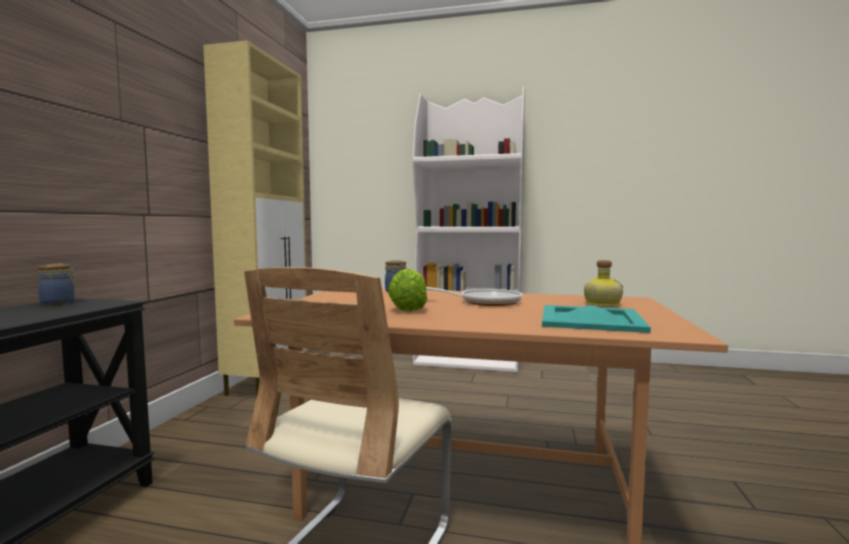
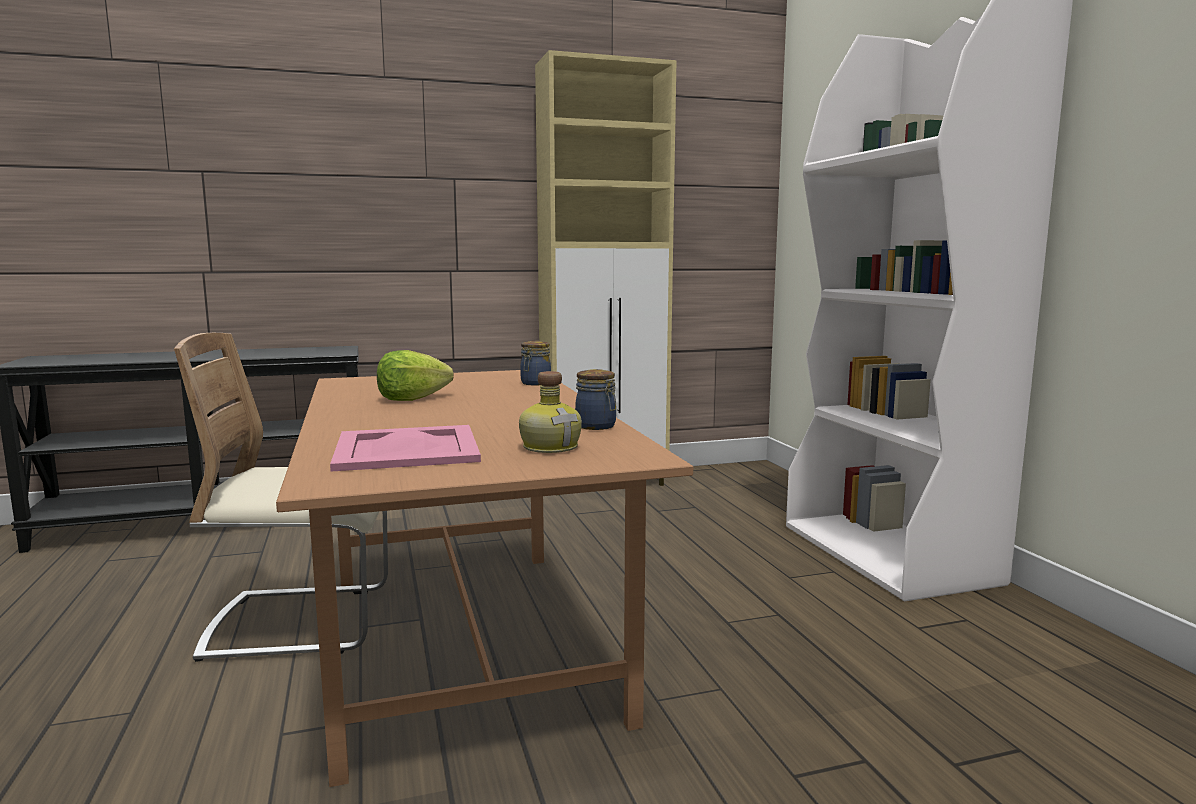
camera: 60 degrees right, 5 degrees up
jar [38,264,77,305] -> jar moved to [575,369,616,430]
frying pan [426,287,522,306] -> none
turquoise tray [542,305,651,333] -> pink tray [330,425,481,472]

